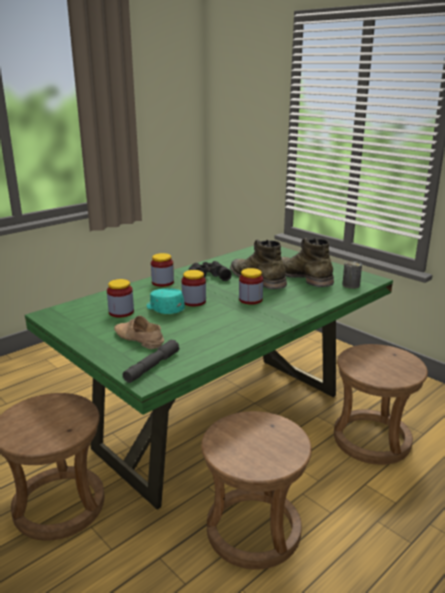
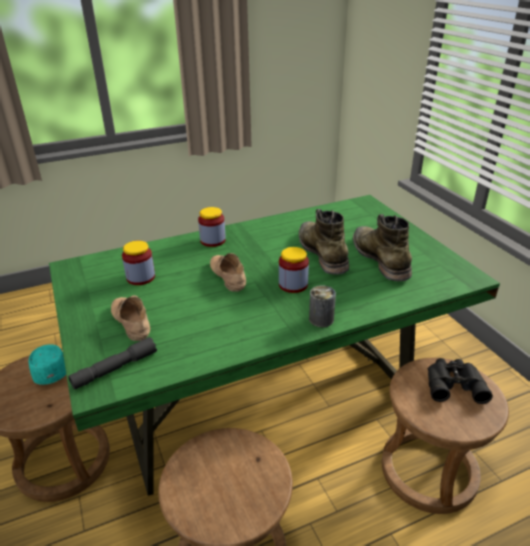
camera: 20 degrees right, 10 degrees up
turquoise cap [147,288,185,314] -> turquoise cap moved to [28,344,66,385]
jar [181,270,206,307] -> beige shoe [210,253,246,292]
black binoculars [189,261,232,281] -> black binoculars moved to [428,358,493,404]
can [342,261,362,289] -> can moved to [309,285,336,327]

